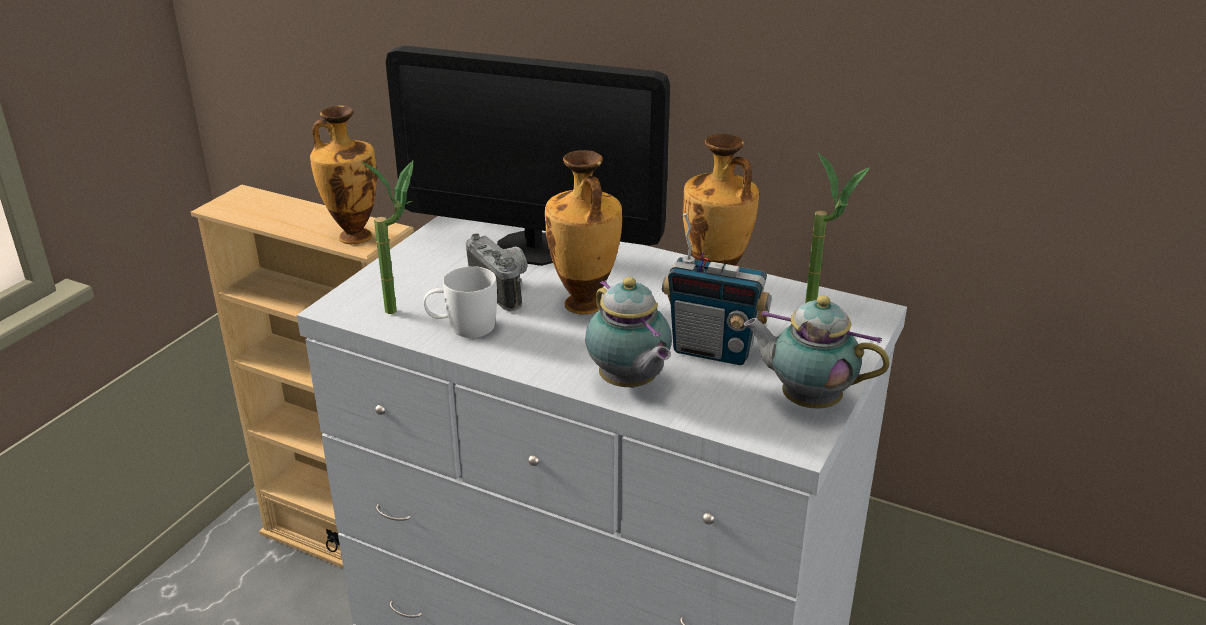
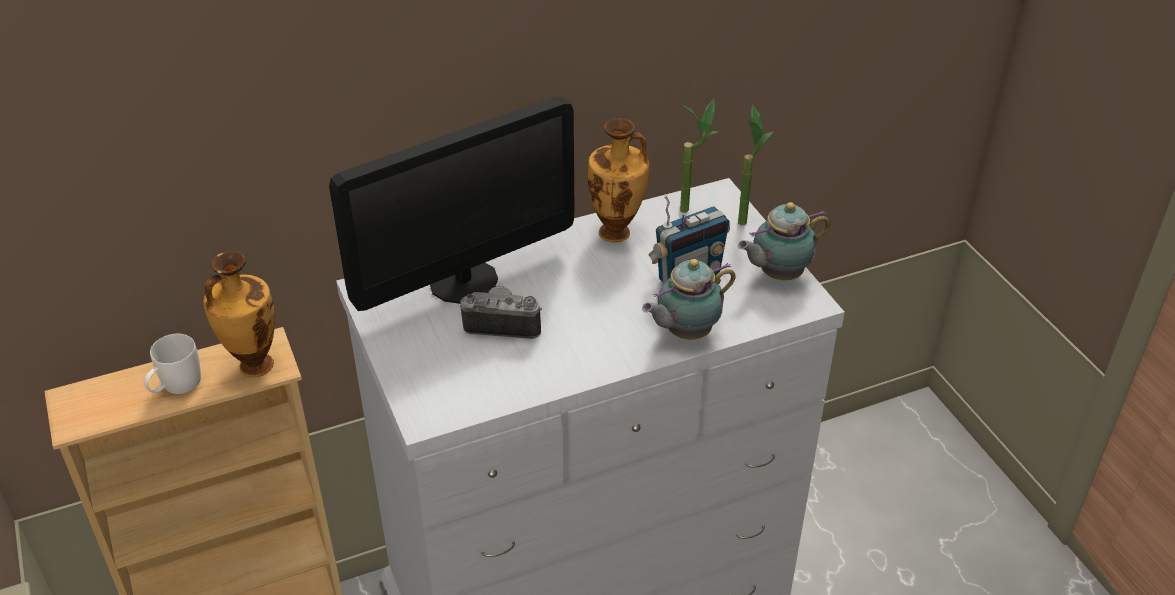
camera: 50 degrees left, 10 degrees up
potted plant [363,160,413,314] -> potted plant moved to [738,104,773,225]
white mug [423,266,497,338] -> white mug moved to [144,334,201,394]
vase [545,150,622,314] -> none
teapot [585,277,672,388] -> teapot turned 135 degrees clockwise [642,259,736,340]

